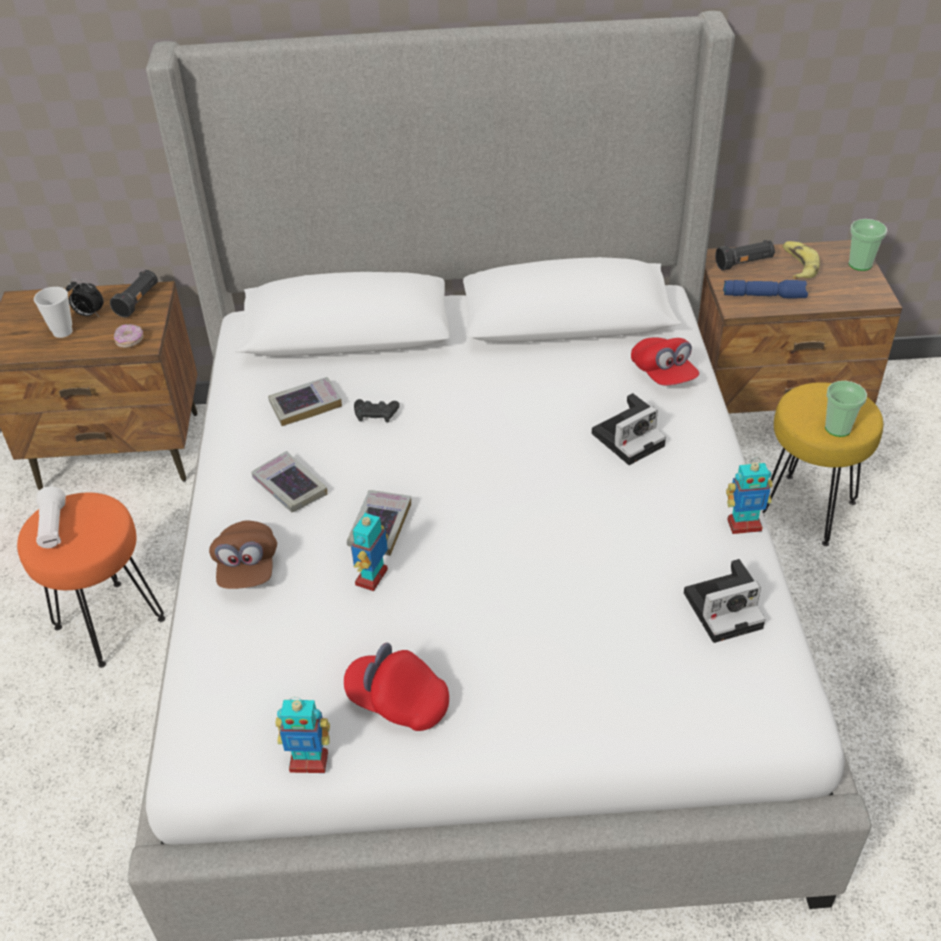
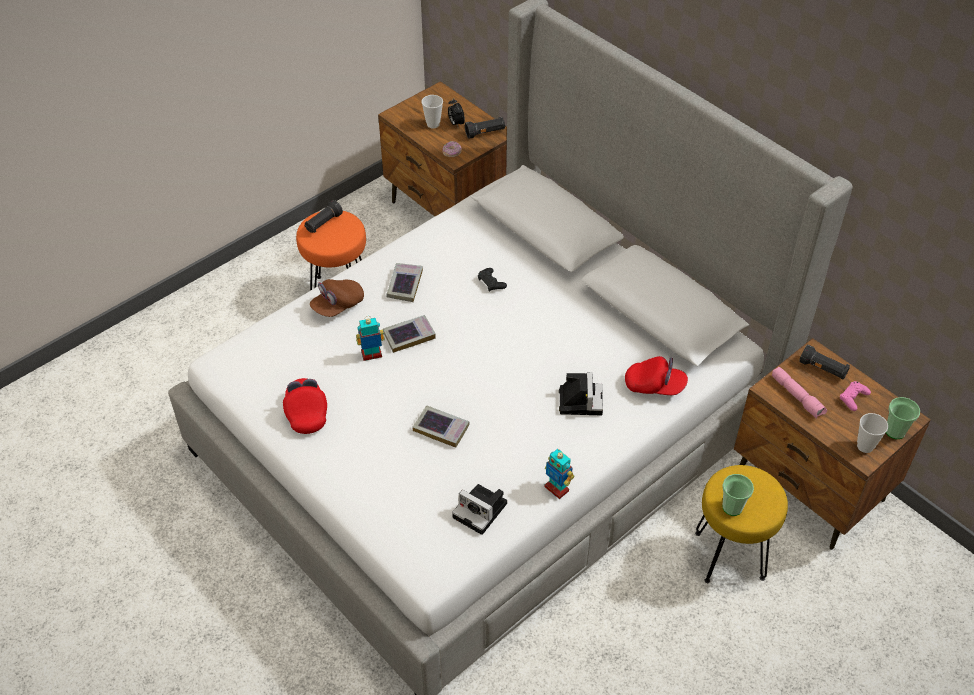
camera: 50 degrees right, 5 degrees up
white flashlight [36,486,66,548] -> black flashlight [305,200,343,233]
book [268,377,342,426] -> book moved to [412,405,470,448]
toy robot [276,697,330,773] -> none
camera [592,393,666,465] -> camera turned 105 degrees counterclockwise [559,372,603,416]
red cap [631,337,699,385] -> red cap turned 105 degrees counterclockwise [625,356,688,395]
blue flashlight [723,280,808,299] -> pink flashlight [772,367,827,419]
banana [782,241,820,279] -> pink game controller [840,381,871,411]
none -> cup [857,413,888,453]

